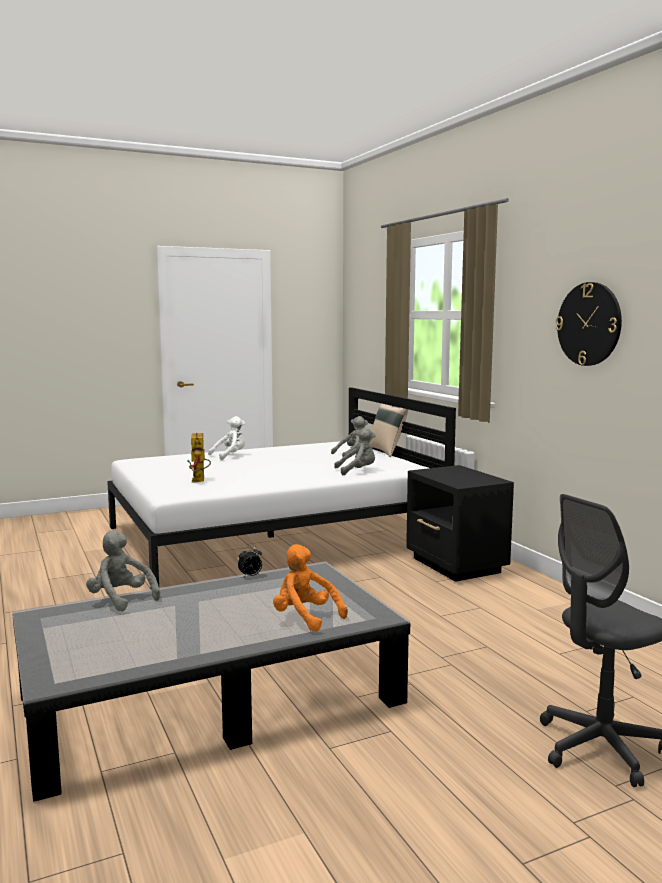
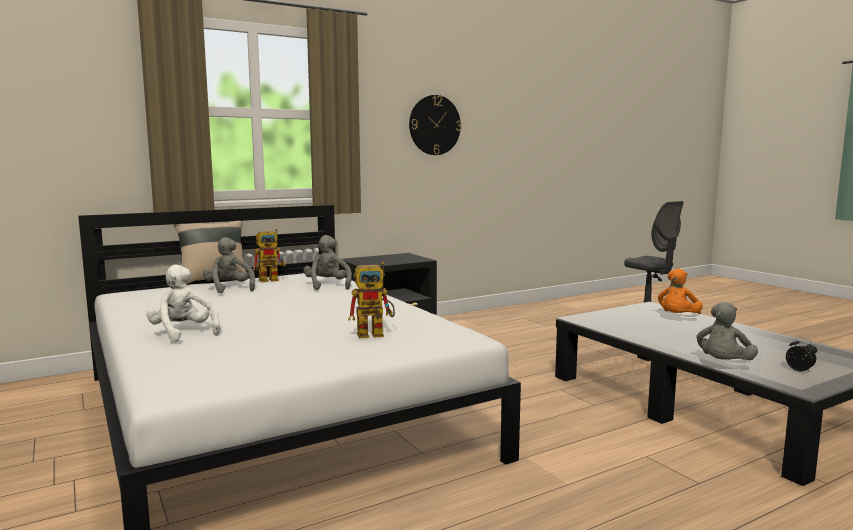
camera: 95 degrees left, 0 degrees up
alarm clock [238,546,262,577] -> alarm clock moved to [786,337,817,373]
none -> toy robot [253,229,286,282]

